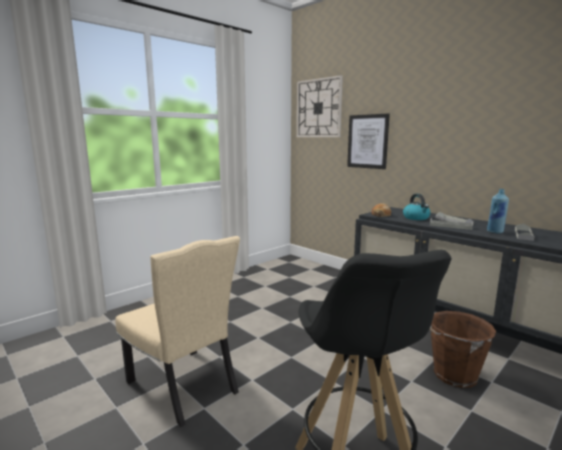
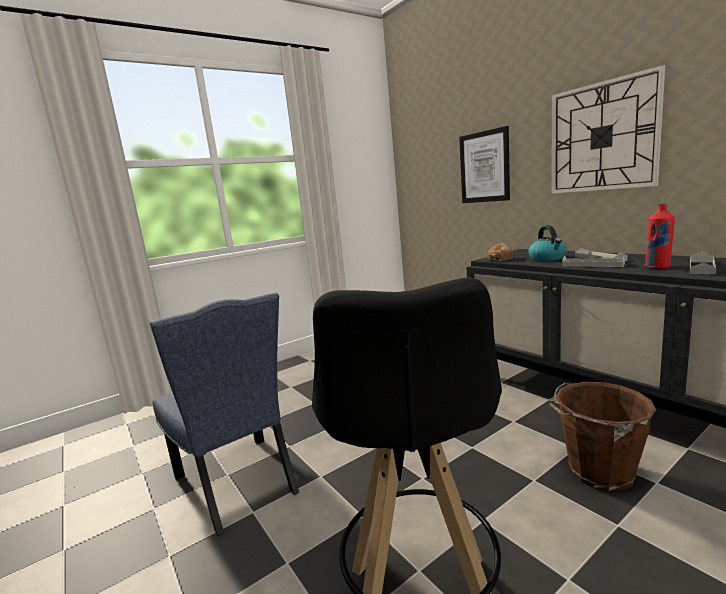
camera: 10 degrees right, 0 degrees up
beige chair [115,236,240,427] -> blue chair [150,293,299,536]
wall clock [297,75,343,137] -> wall clock moved to [551,65,665,194]
blue bottle [487,189,509,234] -> red bottle [645,204,675,269]

